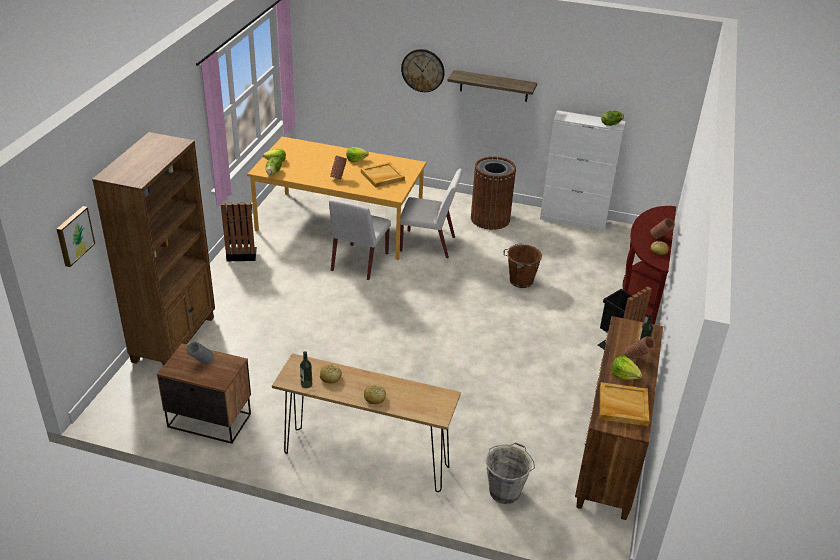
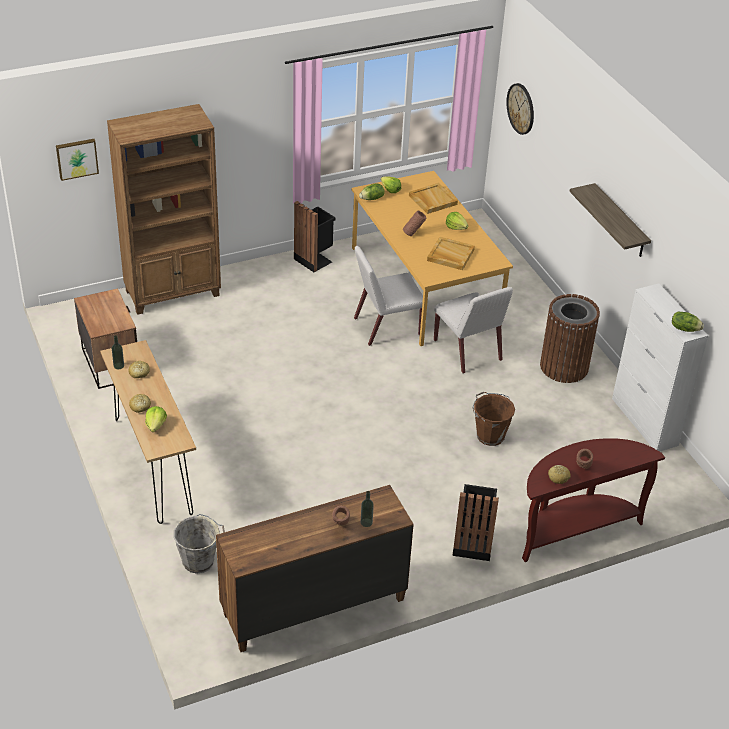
camera: 50 degrees right, 5 degrees up
grey vase [187,342,214,365] -> none
wall clock [401,49,445,92] -> wall clock moved to [506,83,534,135]
beige tray [600,382,649,426] -> beige tray moved to [409,183,458,214]
lettuce [611,356,642,380] -> lettuce moved to [145,406,167,432]

